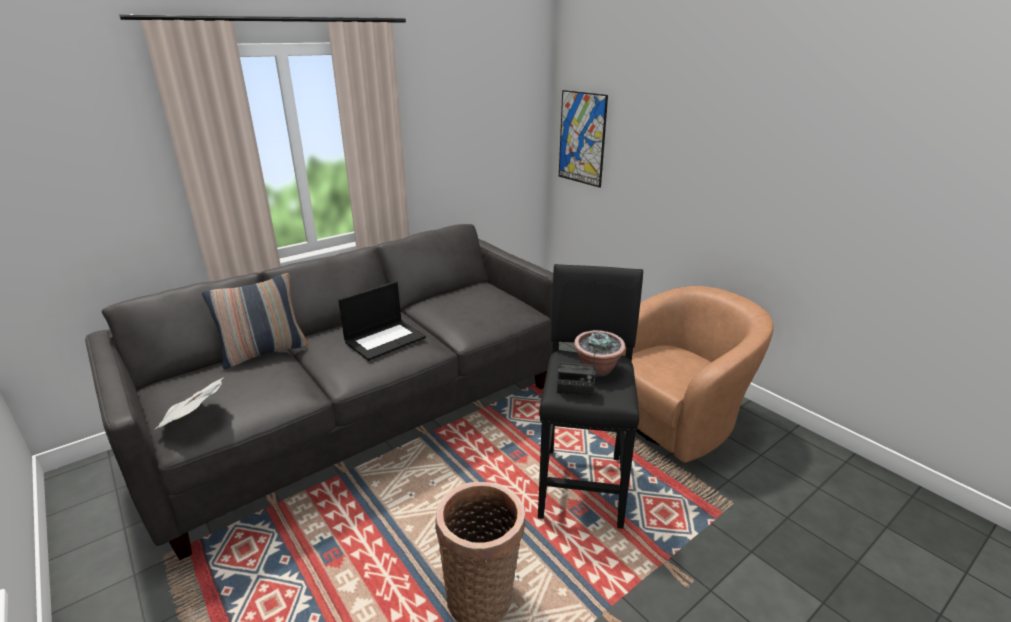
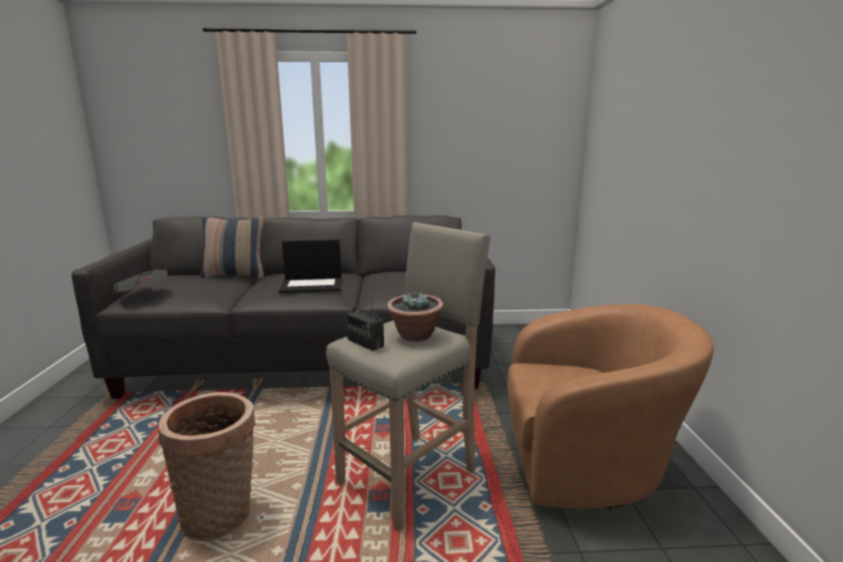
camera: 35 degrees right, 10 degrees down
black stool [538,264,643,529] -> beige stool [326,222,491,532]
picture [559,90,608,188] -> none

